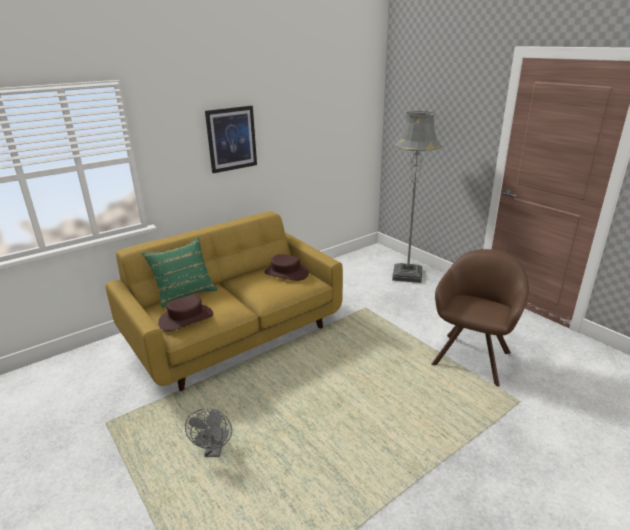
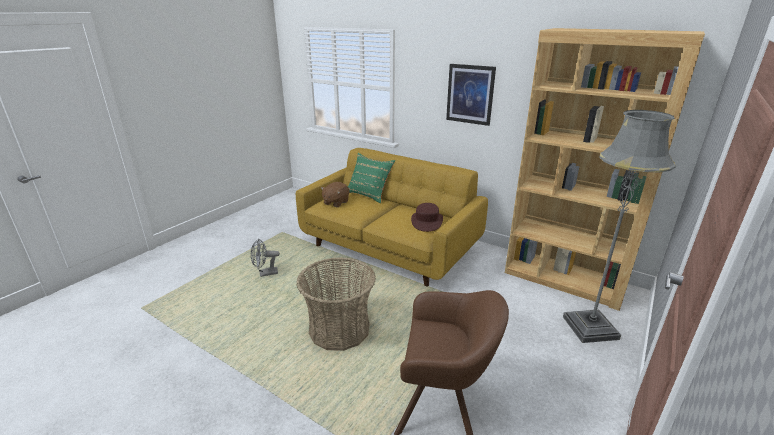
camera: 70 degrees right, 0 degrees up
brown hat [158,295,213,331] -> brown plush toy [321,182,349,207]
none -> basket [296,257,376,351]
none -> brown bookcase [505,28,705,311]

